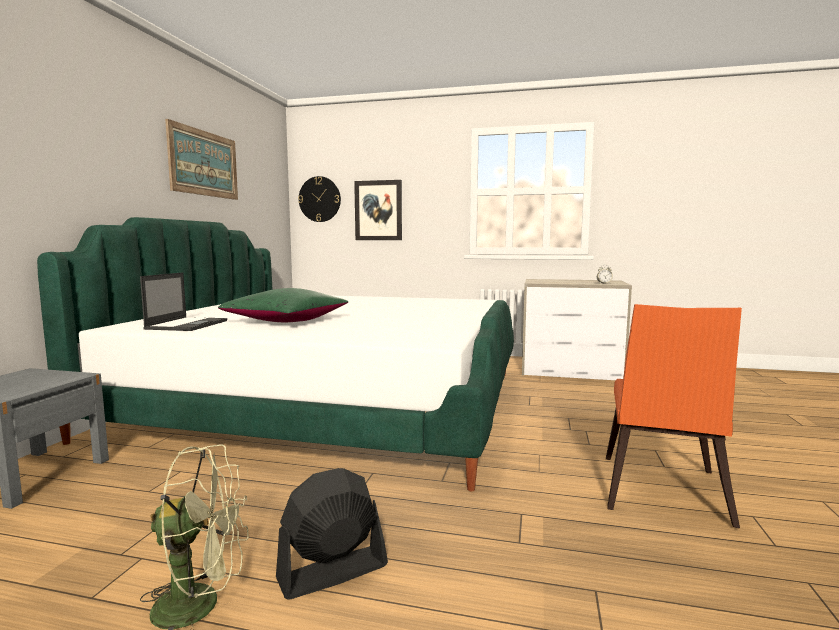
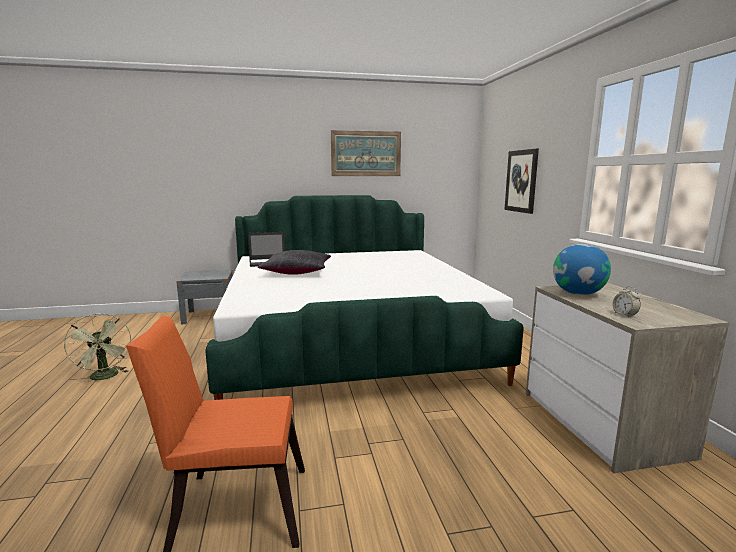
camera: 65 degrees right, 5 degrees up
green pillow [218,288,349,322] -> black pillow [258,250,331,275]
black fan [276,468,388,599] -> none
wall clock [298,176,341,222] -> none
none -> globe [553,244,611,295]

